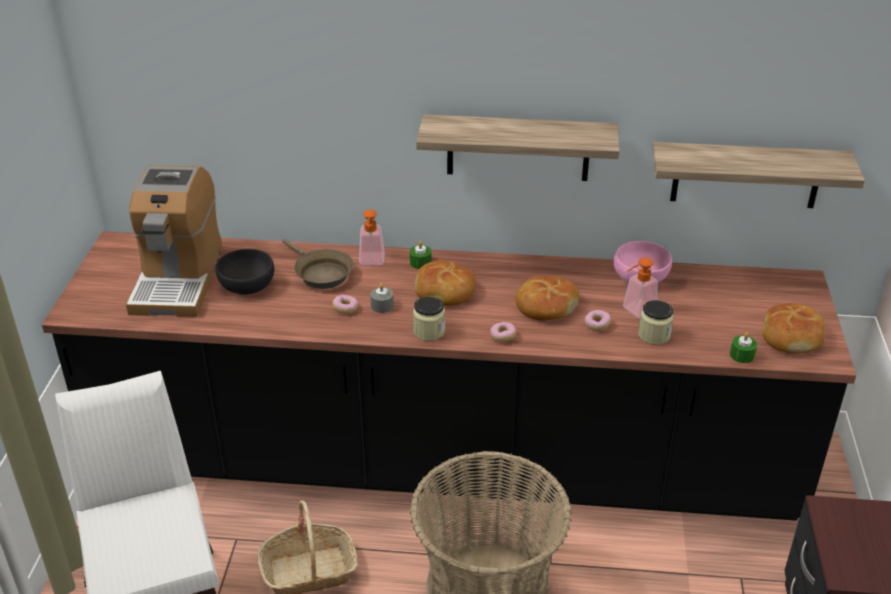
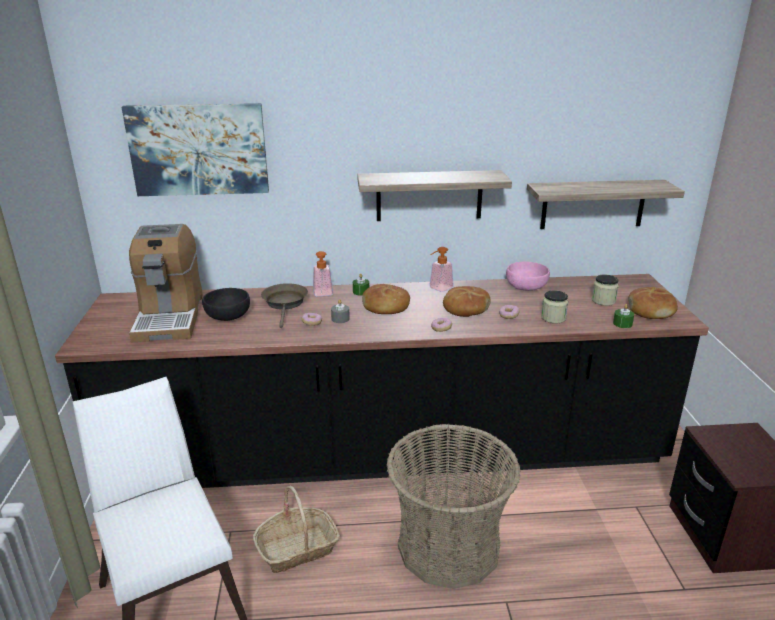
camera: 10 degrees left, 10 degrees down
brown frying pan [283,239,354,289] -> brown frying pan turned 135 degrees counterclockwise [261,283,308,328]
jar [413,296,445,341] -> jar moved to [592,275,619,306]
soap dispenser [623,258,658,318] -> soap dispenser moved to [429,247,454,292]
none -> picture [122,103,269,196]

